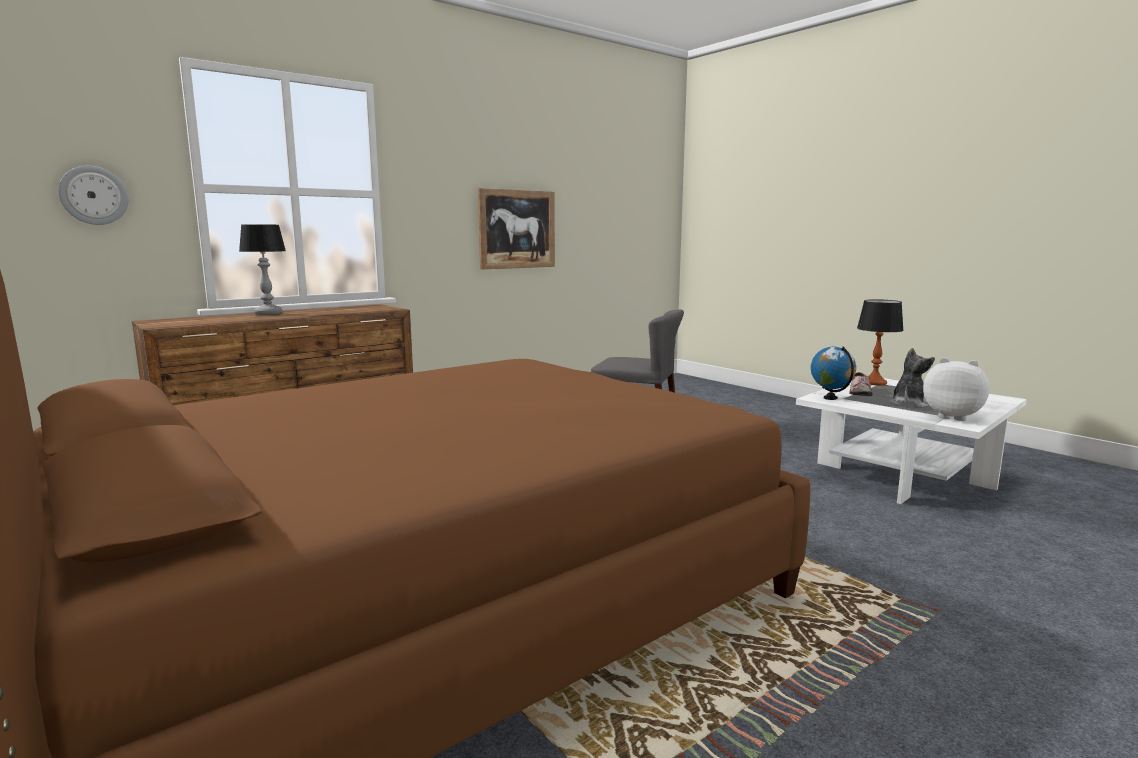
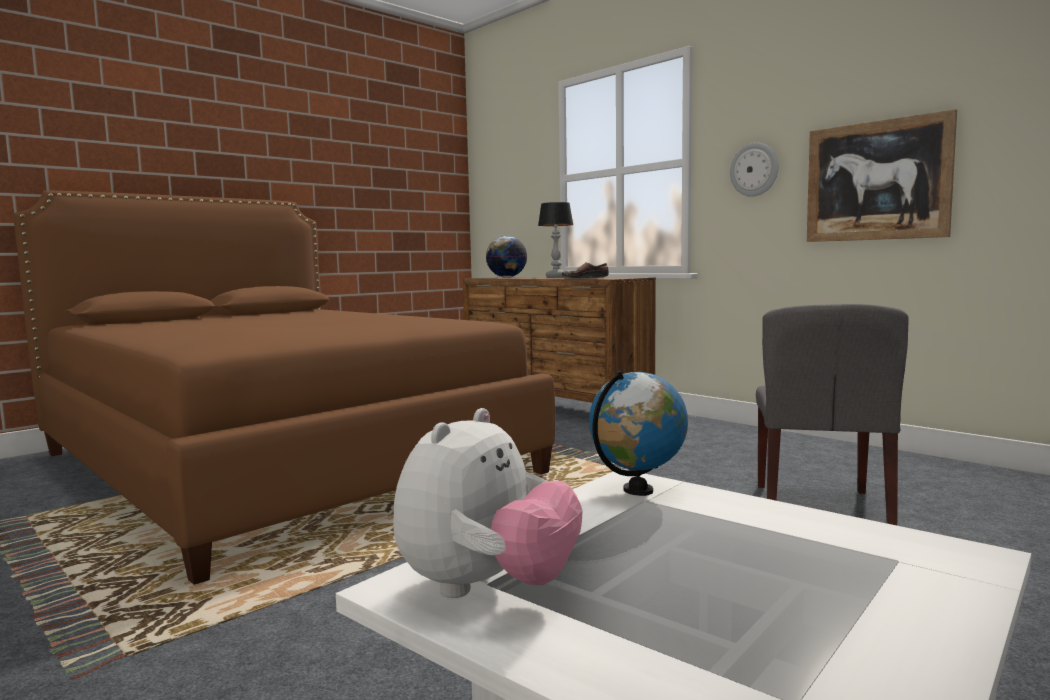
camera: 85 degrees right, 5 degrees down
wall clock [58,166,128,225] -> wall clock moved to [730,143,778,197]
shoe [849,372,873,396] -> shoe moved to [562,262,609,279]
table lamp [857,299,904,386] -> none
plush toy [889,348,935,408] -> none
none -> globe [486,236,527,277]

